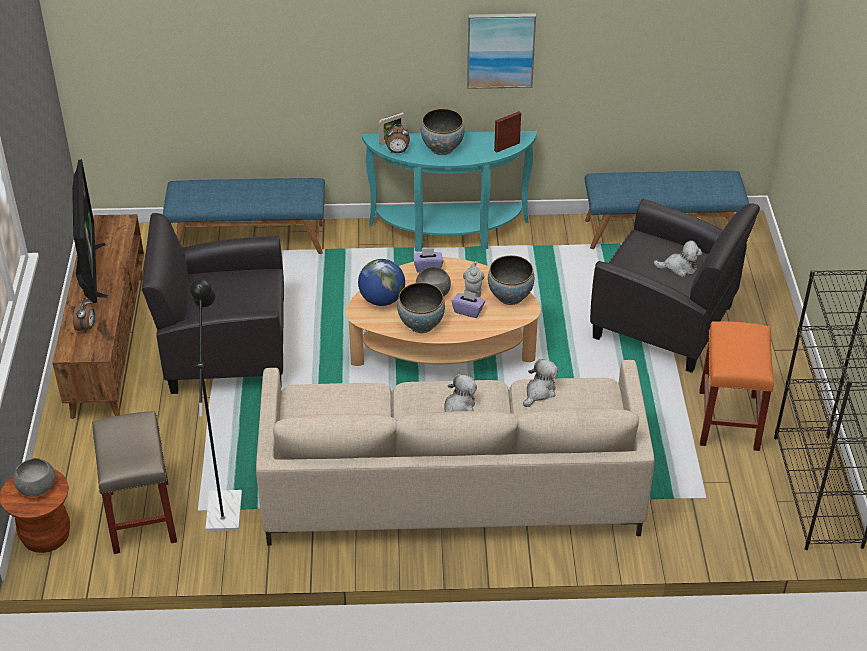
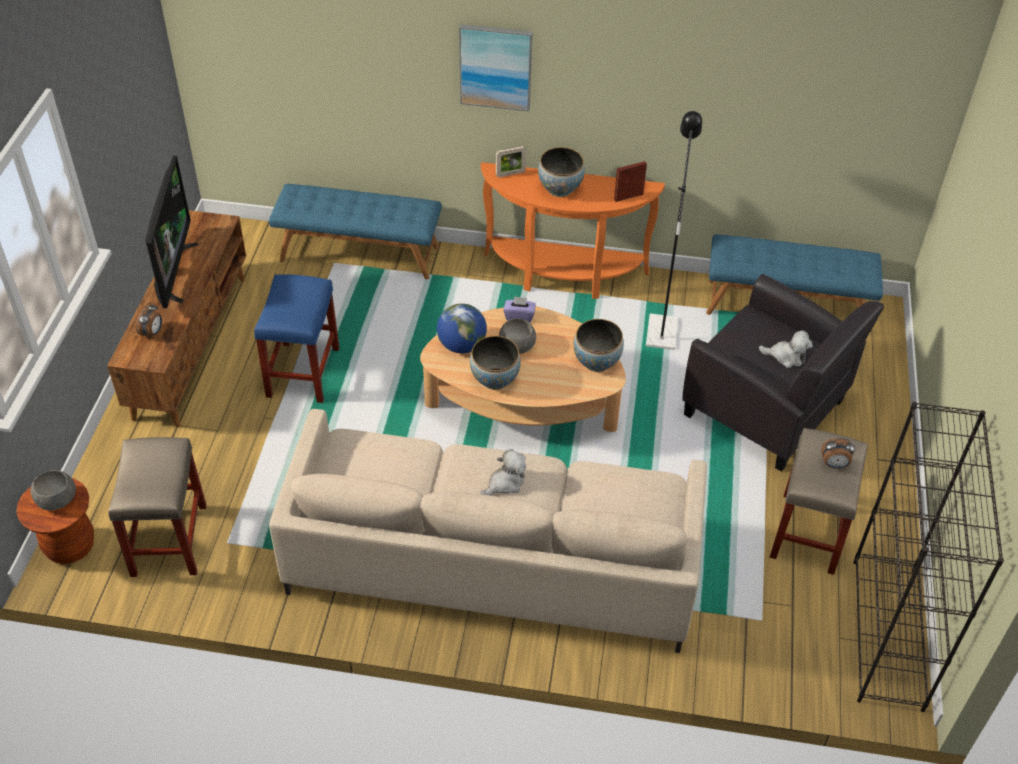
camera: 10 degrees right, 5 degrees up
black armchair [142,213,284,394] -> blue stool [254,274,339,403]
black floor lamp [190,279,242,531] -> black floor lamp moved to [646,111,702,350]
turquoise console table [362,131,537,252] -> orange console table [481,162,665,299]
alarm clock [385,124,410,153] -> alarm clock moved to [821,438,855,469]
purple tissue box [452,290,485,318] -> none
grey teapot [463,261,485,297] -> none
picture [467,13,536,89] -> picture moved to [459,24,533,111]
plush toy [523,359,558,407] -> none
orange stool [699,321,774,451] -> beige stool [770,428,868,575]

